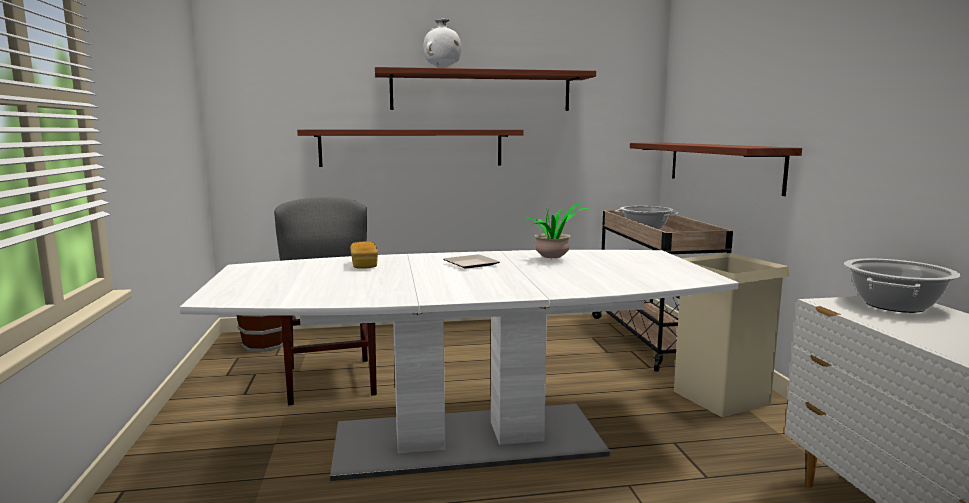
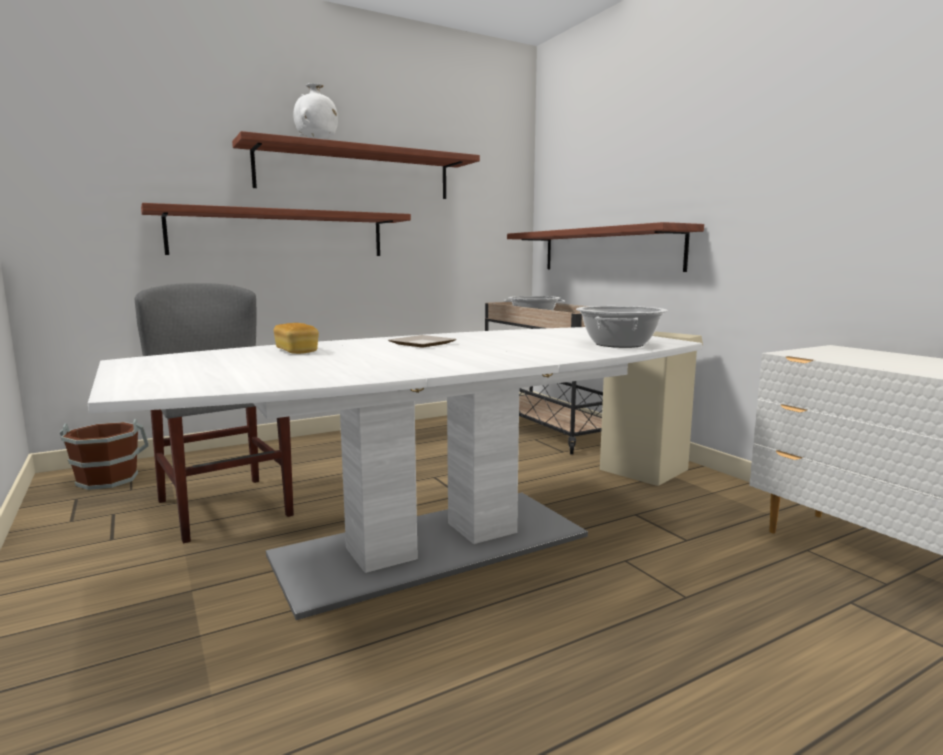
camera: 20 degrees left, 0 degrees up
potted plant [525,201,588,258] -> none
cooking pot [844,259,960,313] -> cooking pot moved to [576,306,668,348]

